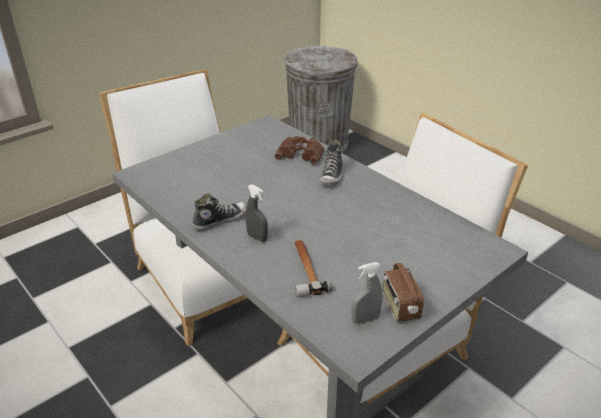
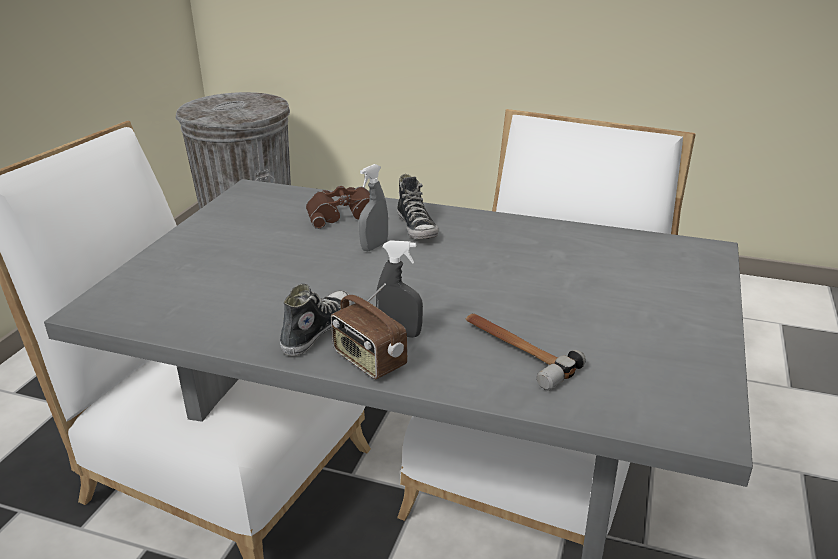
camera: 30 degrees left, 5 degrees down
grey spray bottle [351,262,383,324] -> grey spray bottle moved to [359,164,388,251]
radio [383,263,424,322] -> radio moved to [331,283,407,379]

